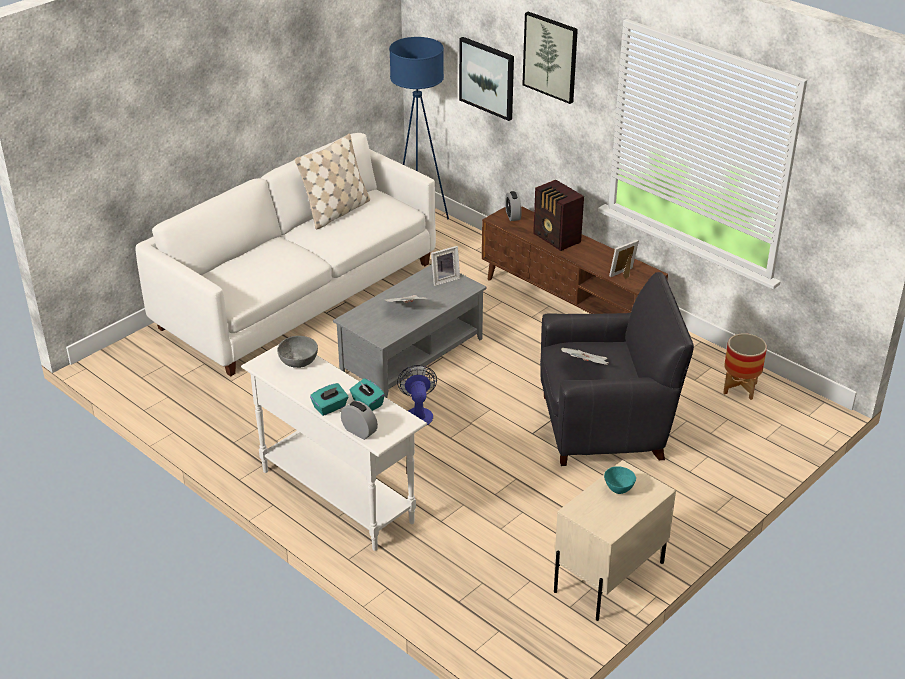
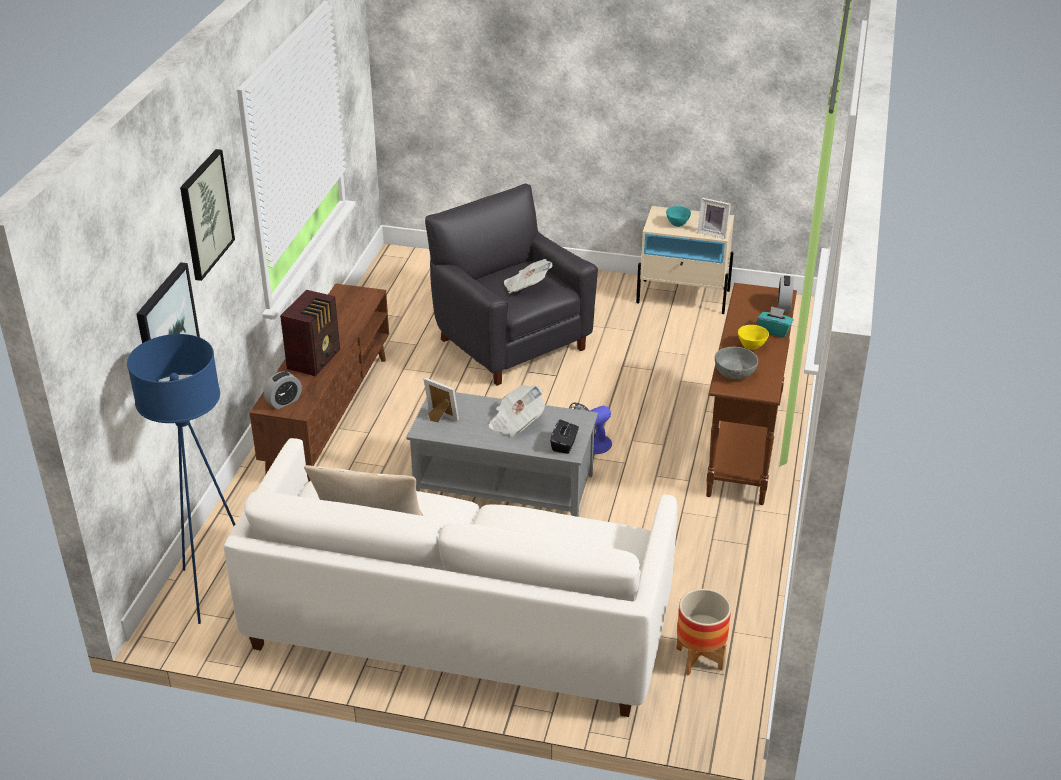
camera: 120 degrees left, 0 degrees up
white console table [241,345,427,551] -> brown console table [706,283,797,505]
turquoise tissue box [350,378,385,411] -> none
picture frame [609,240,639,279] -> picture frame moved to [697,198,731,239]
planter [723,333,767,400] -> planter moved to [676,589,731,676]
none -> black tissue box [550,419,579,454]
none -> yellow bowl [738,325,769,350]

